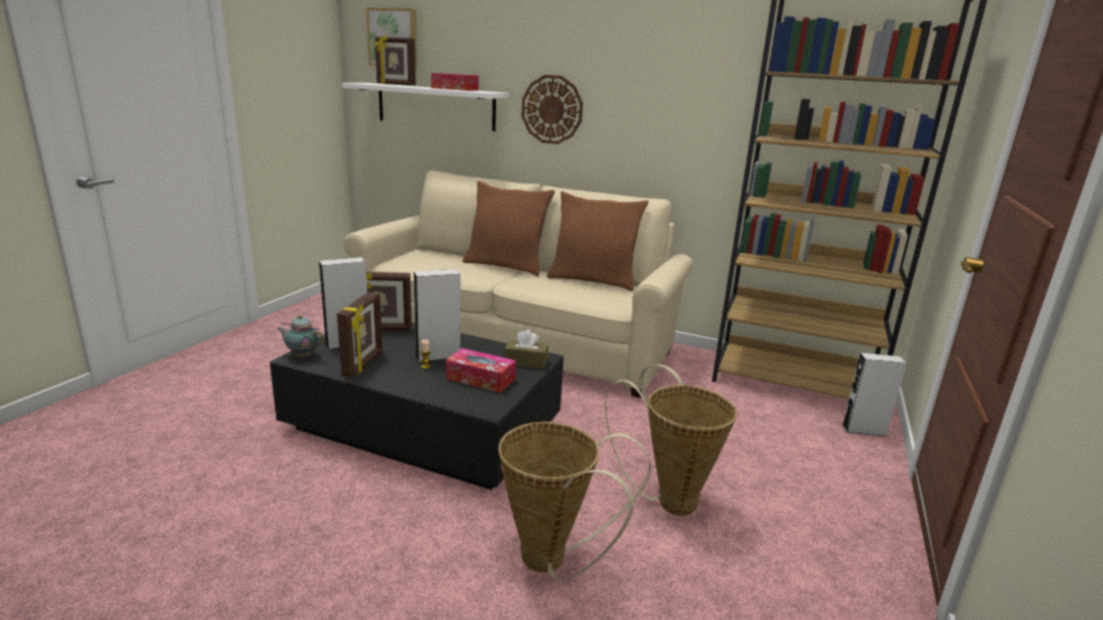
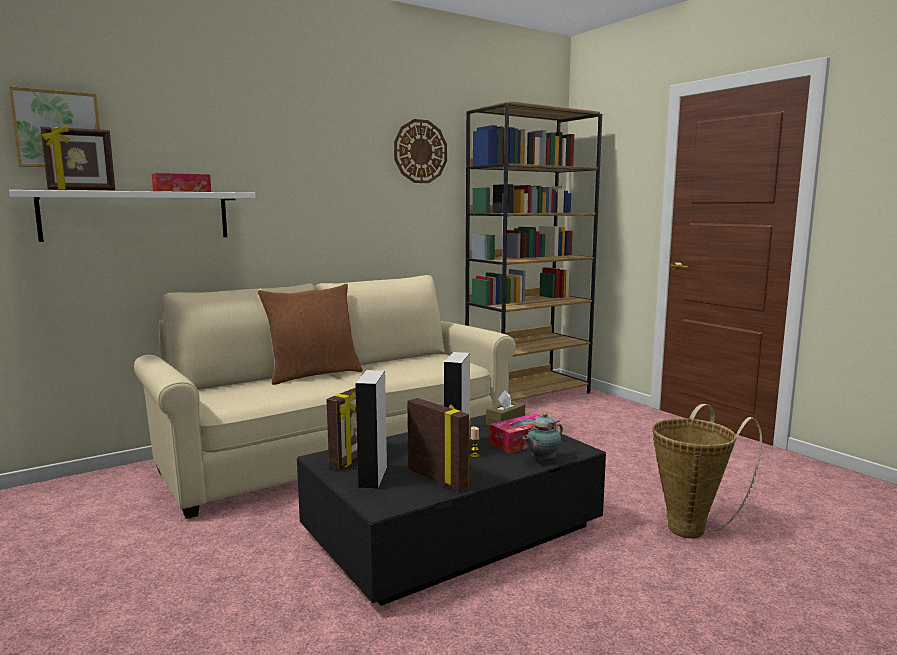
camera: 55 degrees left, 10 degrees down
teapot [277,315,325,358] -> teapot moved to [523,413,563,461]
wall clock [522,75,583,144] -> wall clock moved to [394,119,447,183]
brown pillow [547,191,648,291] -> none
basket [605,364,737,516] -> none
grey speaker [842,353,907,437] -> none

